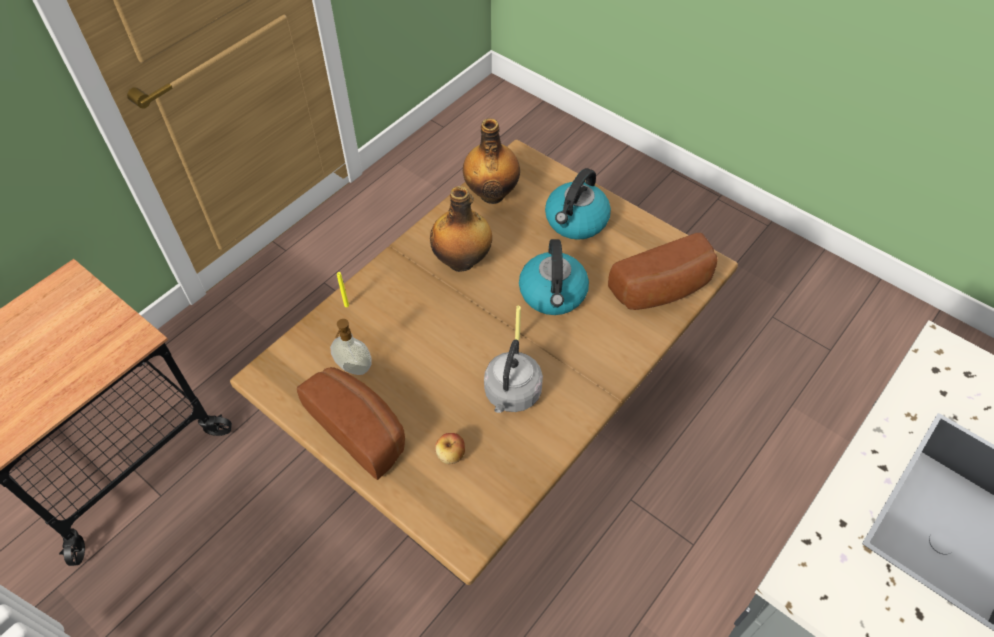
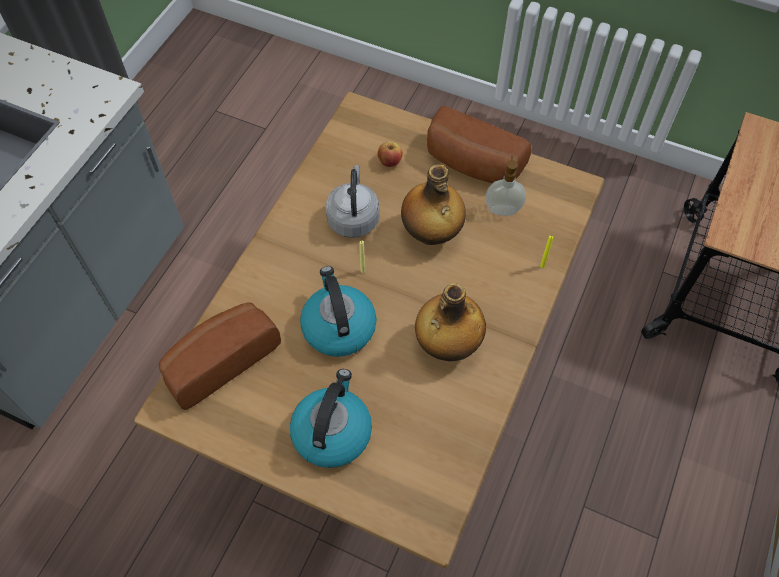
camera: 165 degrees right, 5 degrees up
bottle [463,118,520,204] -> bottle moved to [401,164,466,245]

